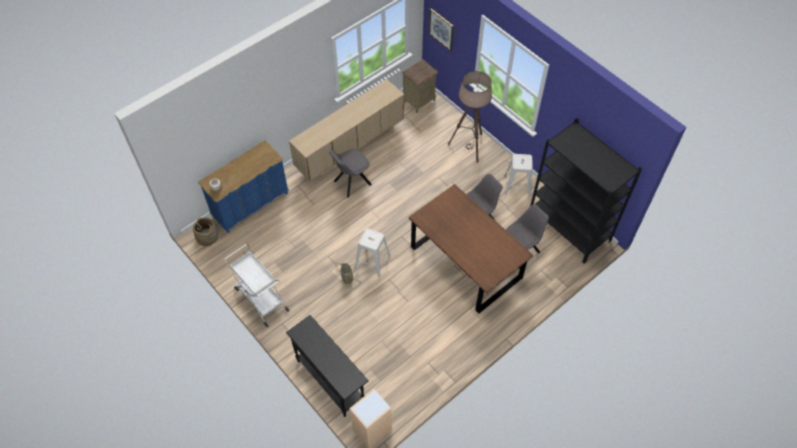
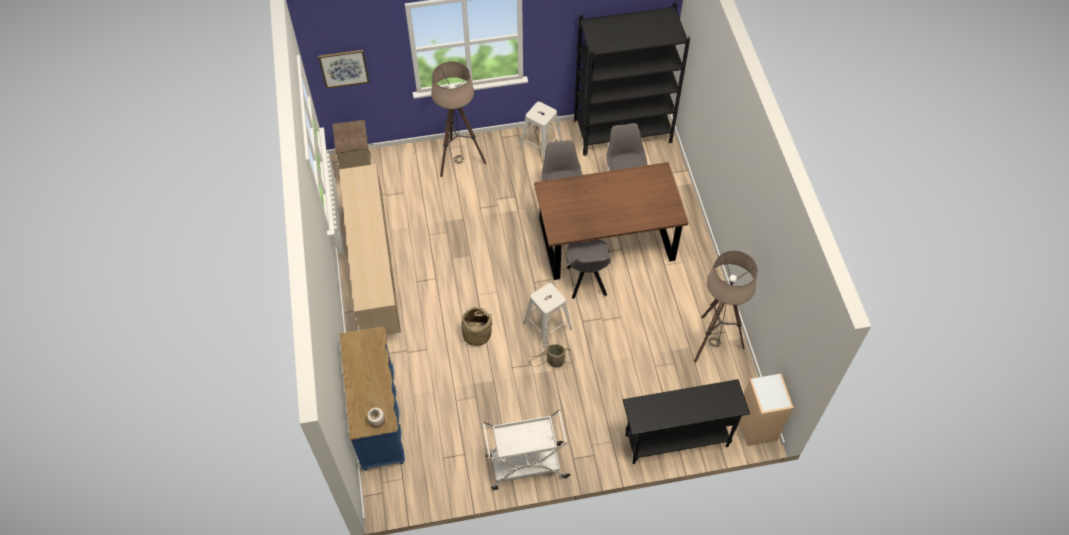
camera: 60 degrees left, 0 degrees up
basket [193,217,218,246] -> basket moved to [456,307,492,346]
grey chair [329,149,371,198] -> grey chair moved to [566,239,611,299]
none -> floor lamp [694,251,757,363]

